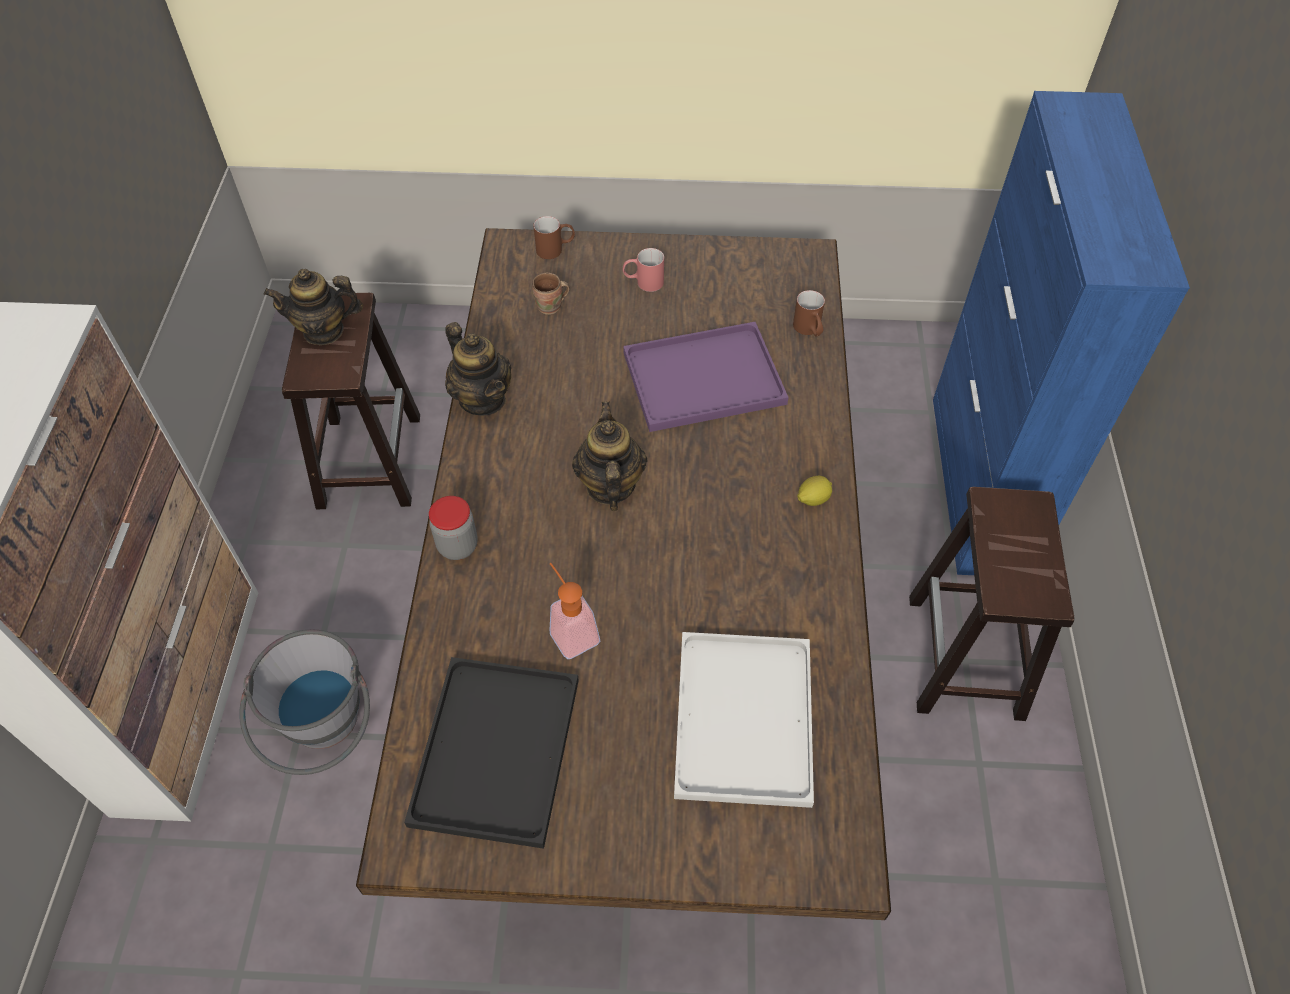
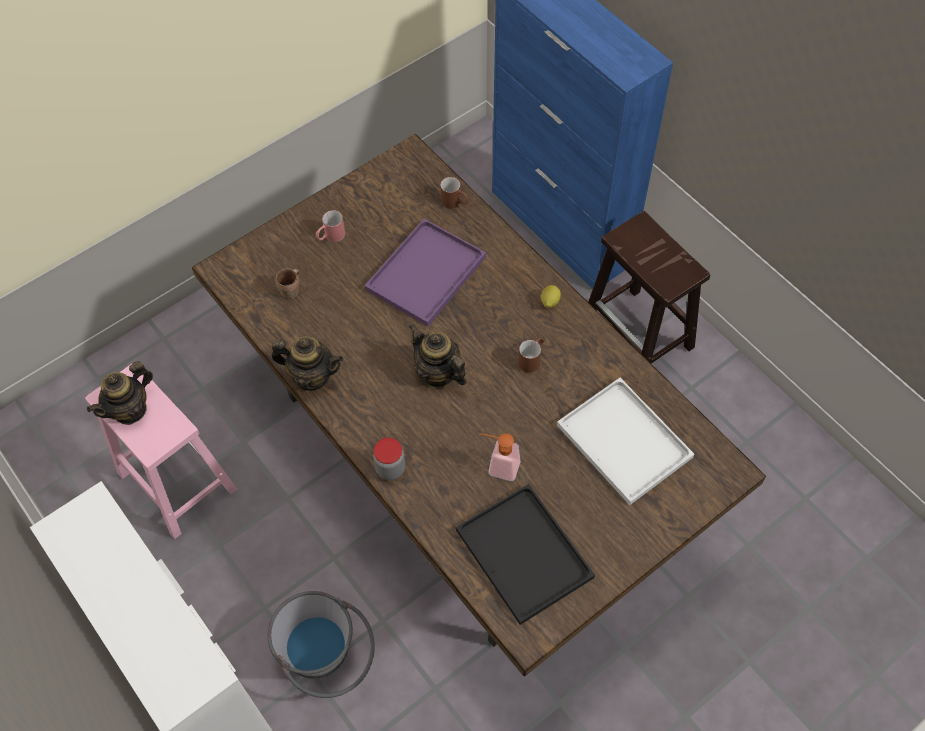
camera: 40 degrees left, 5 degrees up
brown stool [282,293,420,510] -> pink stool [85,363,237,539]
brown mug [533,216,575,259] -> brown mug moved to [518,337,544,373]

